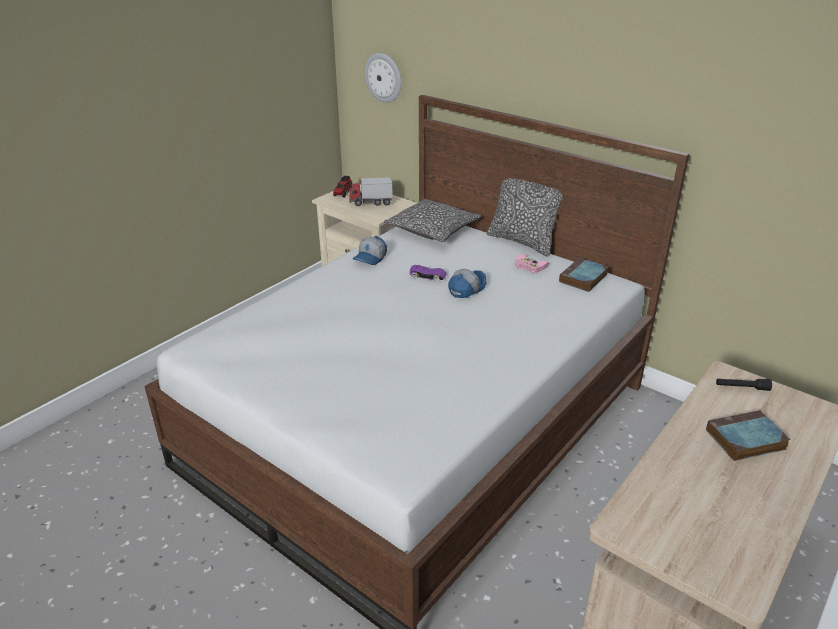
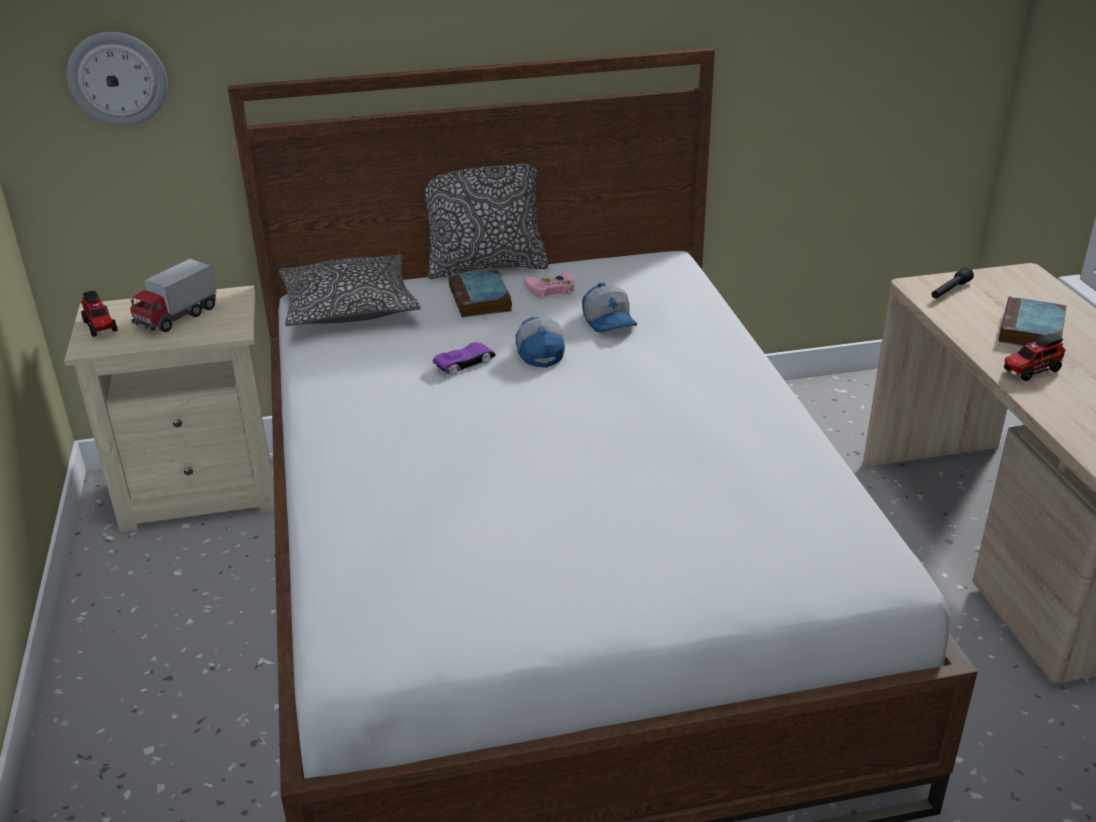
camera: 50 degrees left, 0 degrees up
cap [353,236,387,265] -> cap moved to [582,283,637,333]
book [559,258,608,292] -> book moved to [448,269,512,318]
none -> toy truck [1004,333,1066,381]

